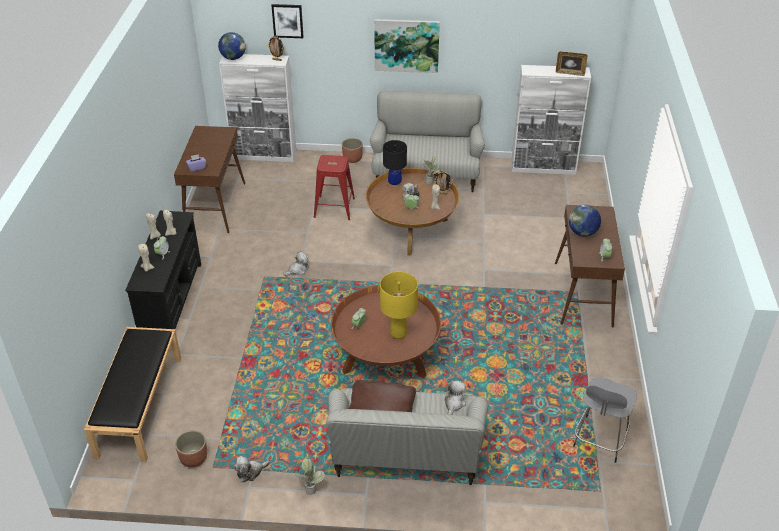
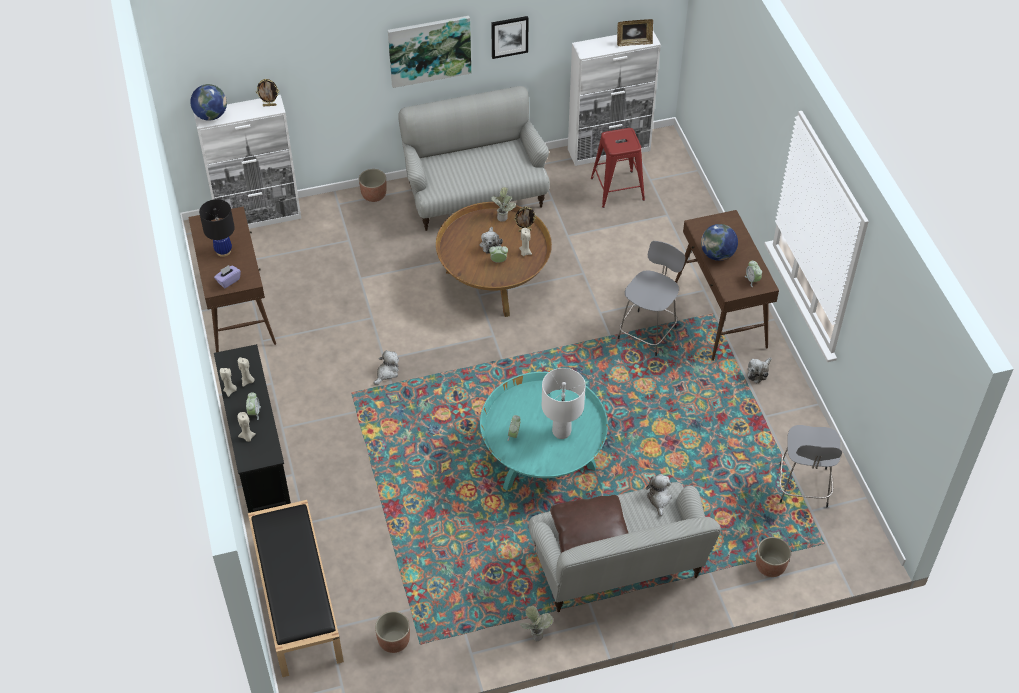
camera: 20 degrees left, 10 degrees up
plush toy [234,456,270,482] -> plush toy moved to [747,357,772,384]
picture [271,4,303,38] -> picture moved to [491,16,529,59]
red stool [314,155,355,220] -> red stool moved to [591,128,645,208]
brown coffee table [331,285,441,378] -> turquoise coffee table [480,372,608,491]
yellow table lamp [380,272,418,339] -> white table lamp [542,368,586,439]
black table lamp [383,140,407,187] -> black table lamp moved to [199,199,235,257]
none -> grey stool [618,241,685,356]
none -> planter [756,537,791,577]

